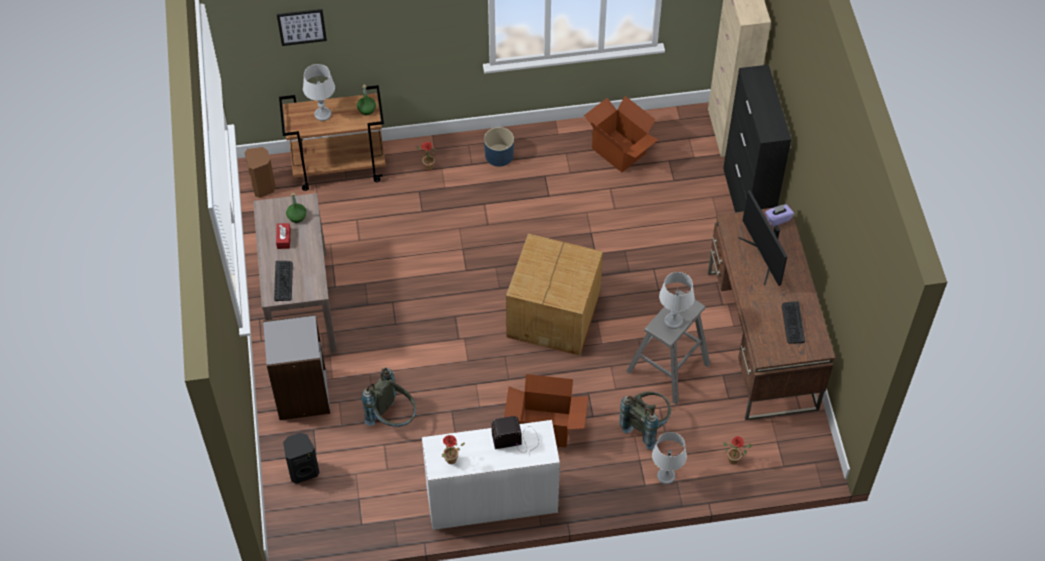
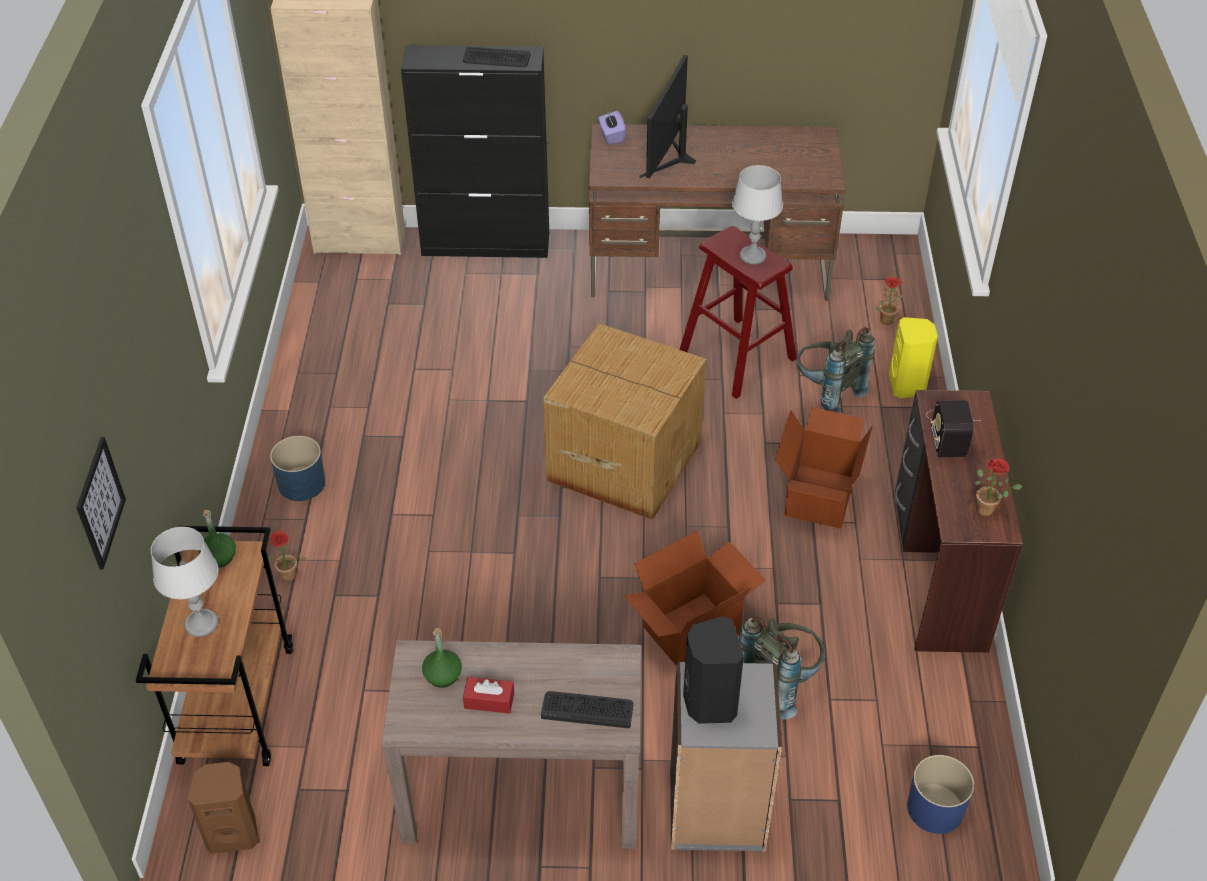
camera: 80 degrees left, 10 degrees down
black speaker [283,433,319,484] -> black speaker moved to [683,616,744,724]
white desk [422,420,560,530] -> brown desk [895,390,1023,653]
cardboard box [584,96,659,172] -> cardboard box moved to [623,530,766,665]
grey stool [626,290,710,404] -> red stool [679,226,797,399]
grey table lamp [652,432,687,484] -> yellow speaker [889,317,938,398]
monitor [738,191,788,286] -> monitor turned 120 degrees clockwise [639,55,696,178]
keyboard [782,301,805,344] -> keyboard moved to [463,47,530,67]
none -> blue planter [907,755,974,834]

